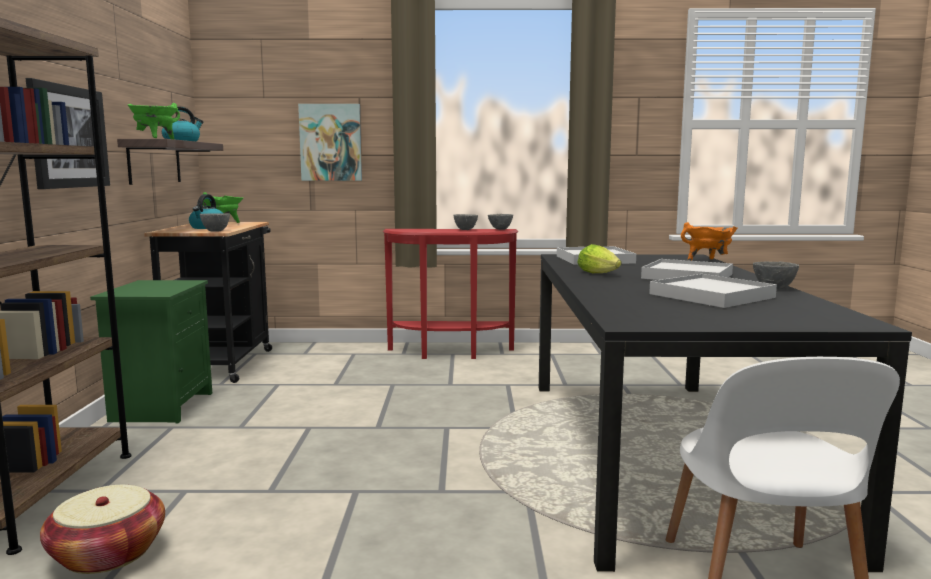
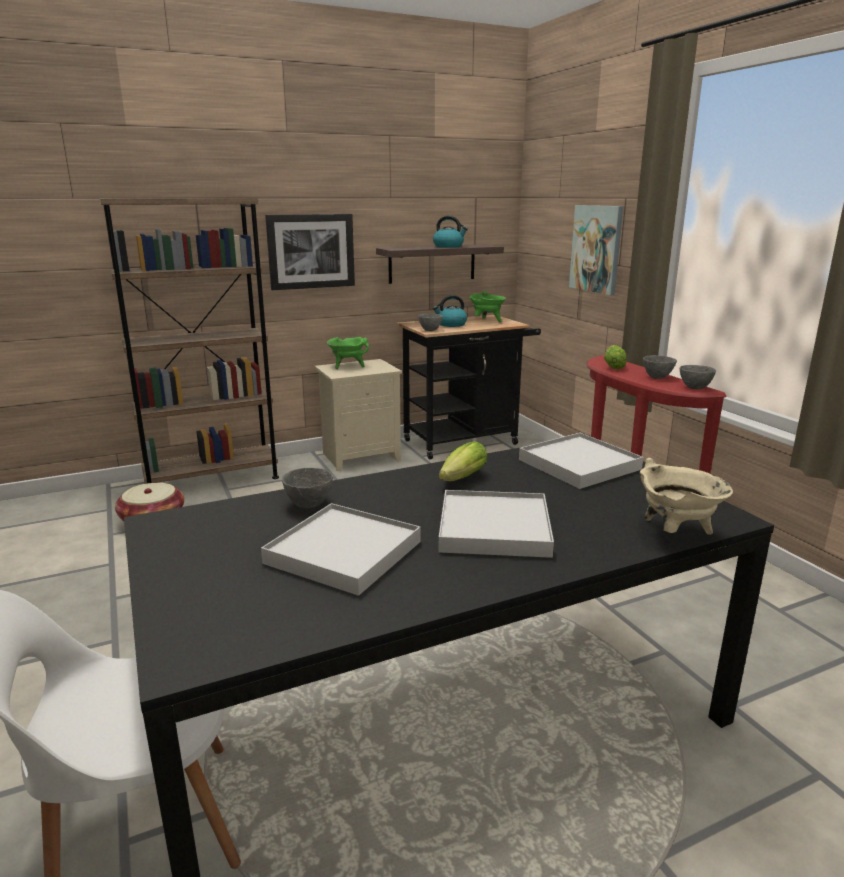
camera: 65 degrees right, 10 degrees up
green nightstand [90,280,212,424] -> beige nightstand [315,359,402,471]
green cooking pot [128,103,180,139] -> green cooking pot moved to [327,337,369,369]
orange cooking pot [681,222,738,261] -> beige cooking pot [640,458,733,535]
grey bowl [753,262,799,290] -> grey bowl moved to [282,468,333,508]
none -> lettuce [604,345,627,370]

